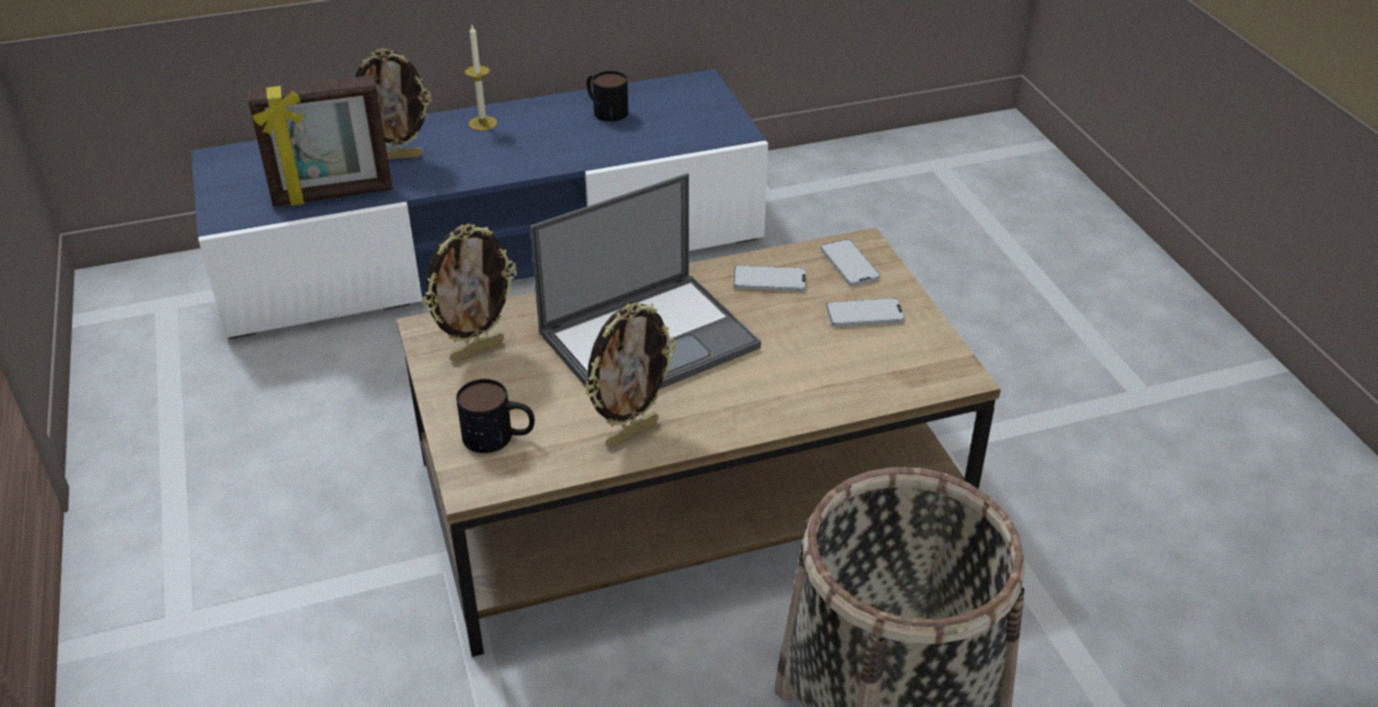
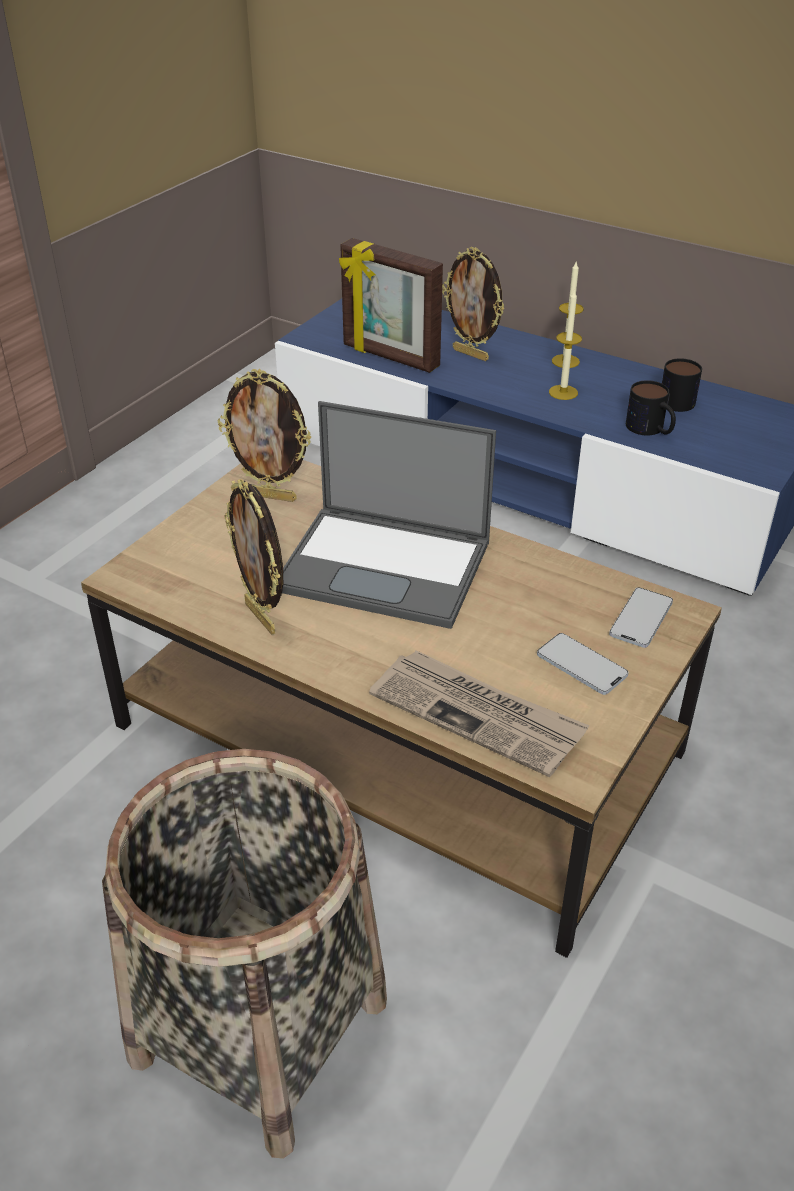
camera: 50 degrees right, 0 degrees up
mug [456,379,535,453] -> mug moved to [626,380,676,435]
picture frame [584,303,677,447] -> picture frame turned 45 degrees clockwise [225,479,283,635]
phone [733,265,806,291] -> none
none -> newspaper [369,650,589,777]
none -> candle [549,289,582,400]

